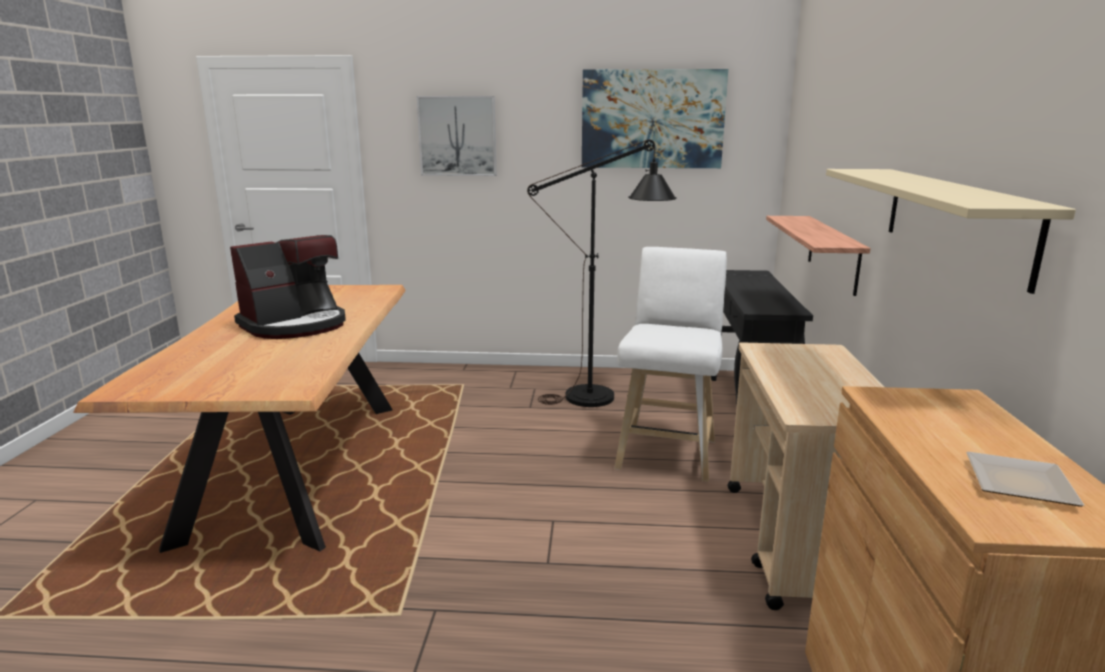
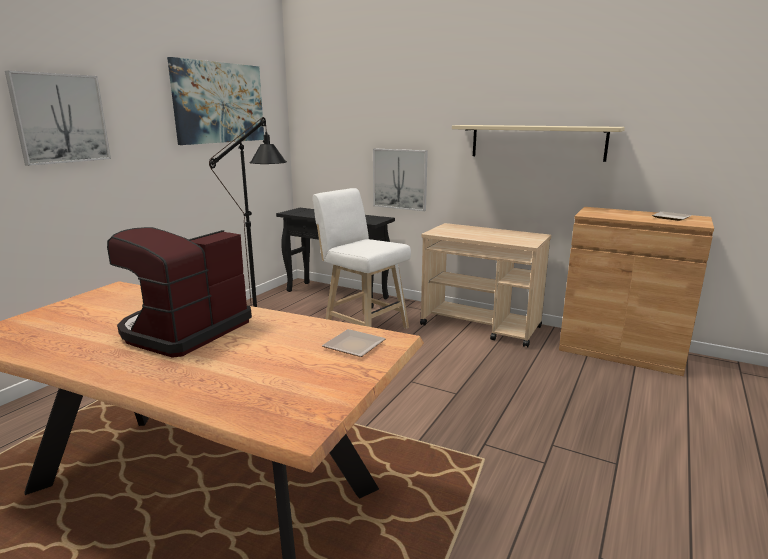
camera: 65 degrees left, 0 degrees up
coffee machine [230,235,346,339] -> coffee machine turned 135 degrees counterclockwise [107,227,252,358]
shelf [766,216,871,296] -> picture [373,148,428,211]
none -> plate [322,329,386,357]

